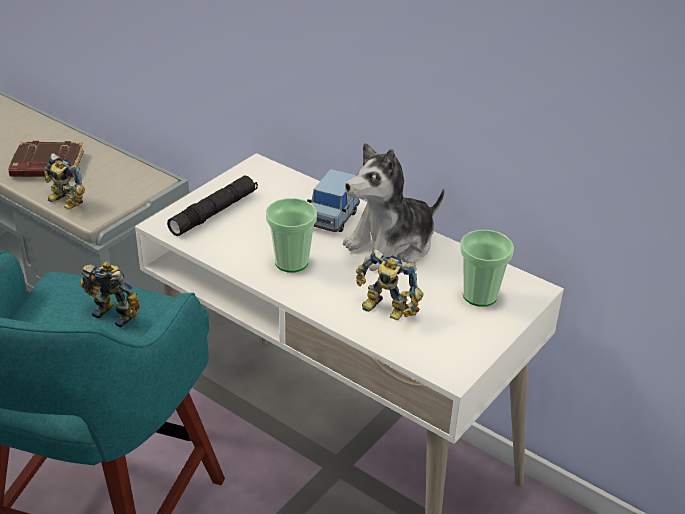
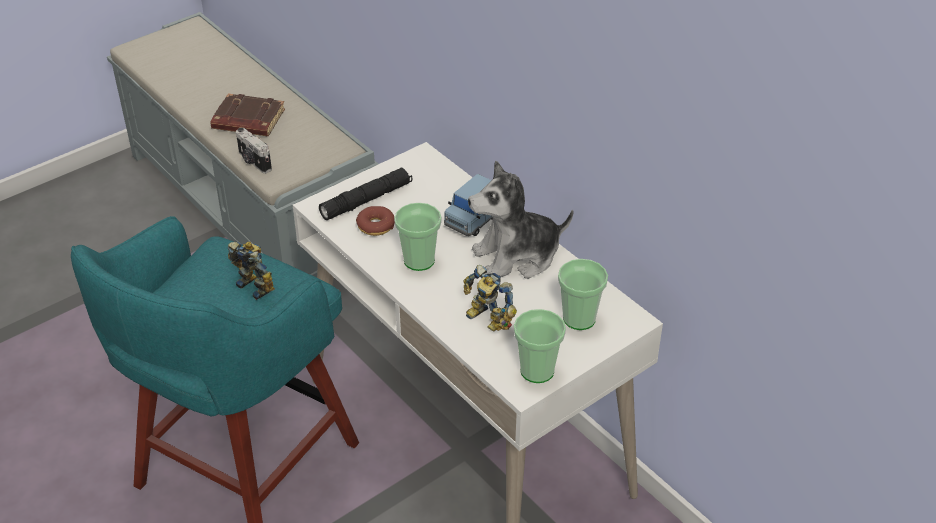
camera: 15 degrees right, 5 degrees up
toy robot [44,153,85,210] -> camera [236,128,272,174]
none -> donut [356,206,395,236]
none -> cup [514,309,566,383]

